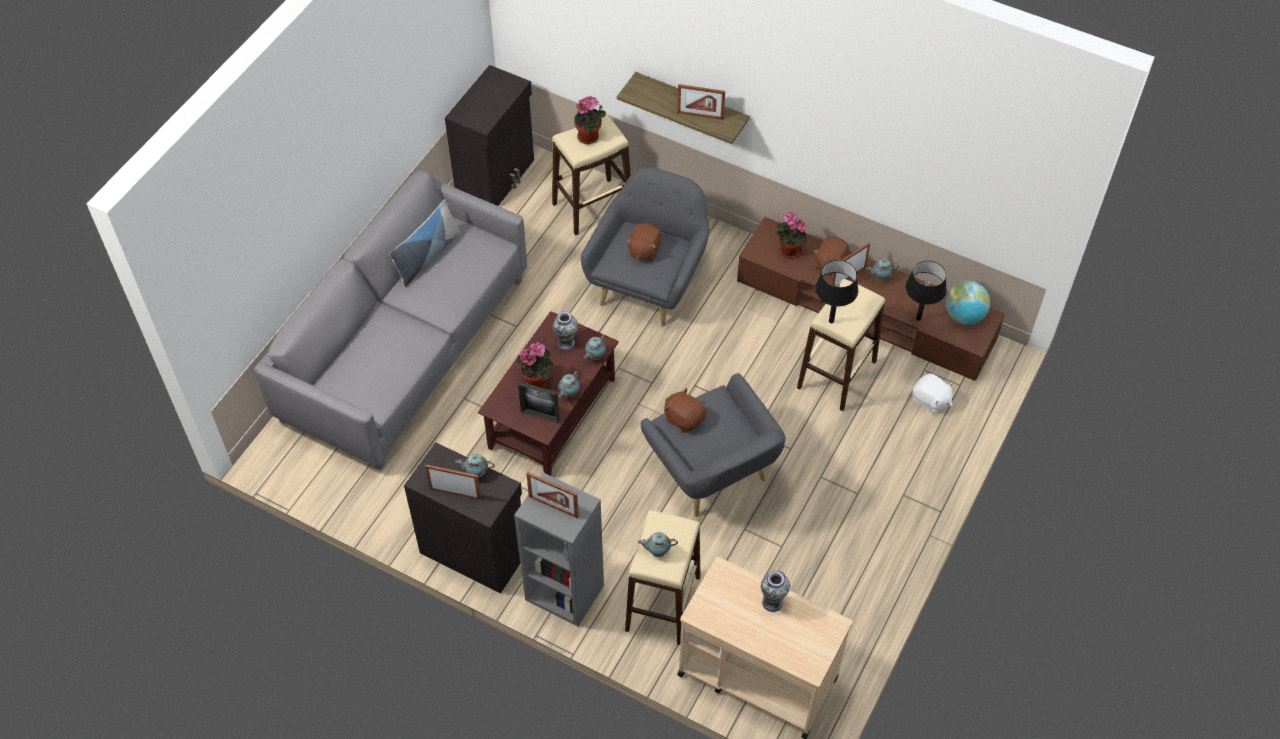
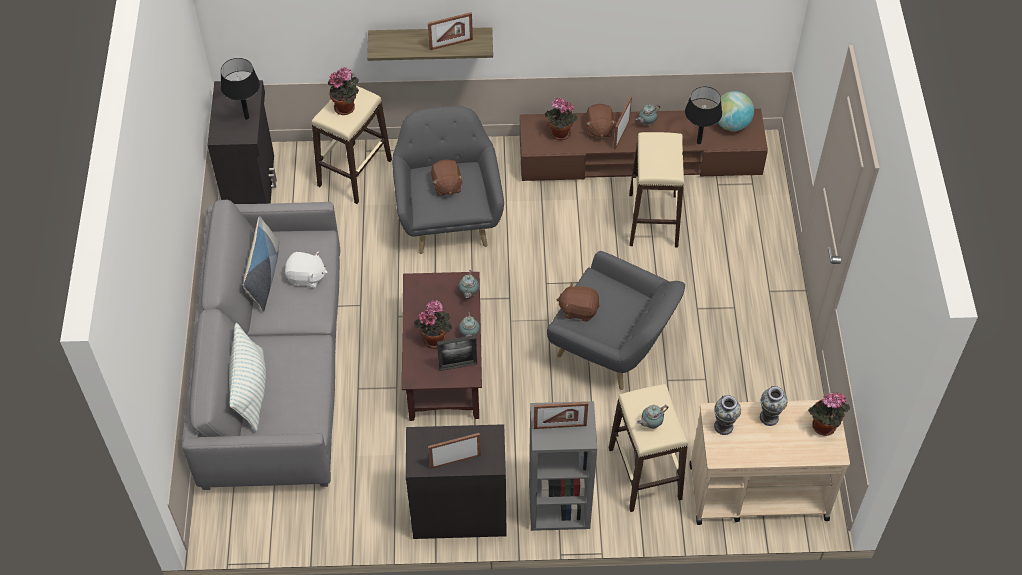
camera: 30 degrees left, 0 degrees up
teapot [455,453,495,478] -> none
vase [553,311,578,351] -> vase moved to [714,395,741,435]
black table lamp [815,260,858,323] -> black table lamp moved to [220,58,260,120]
white plush toy [913,374,953,414] -> white plush toy moved to [285,252,328,288]
none -> pillow [229,323,266,432]
none -> potted plant [808,392,850,436]

